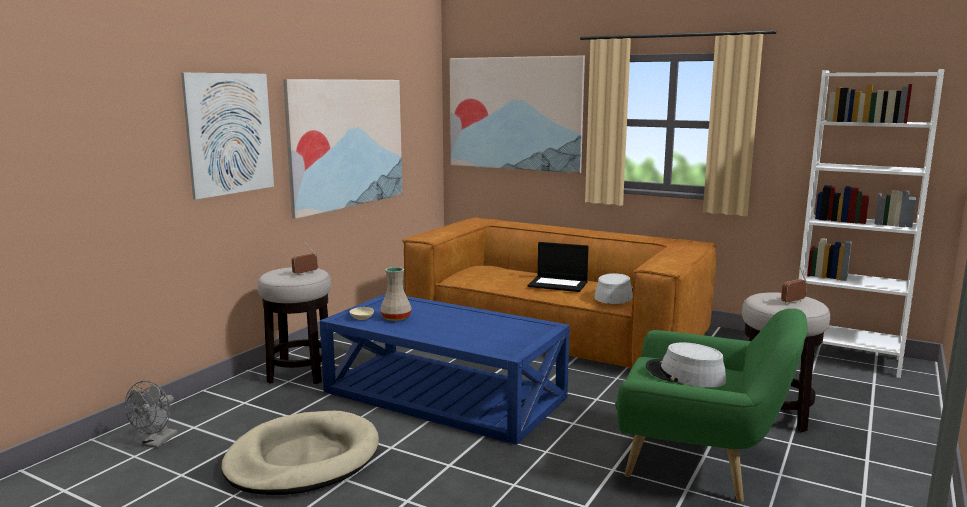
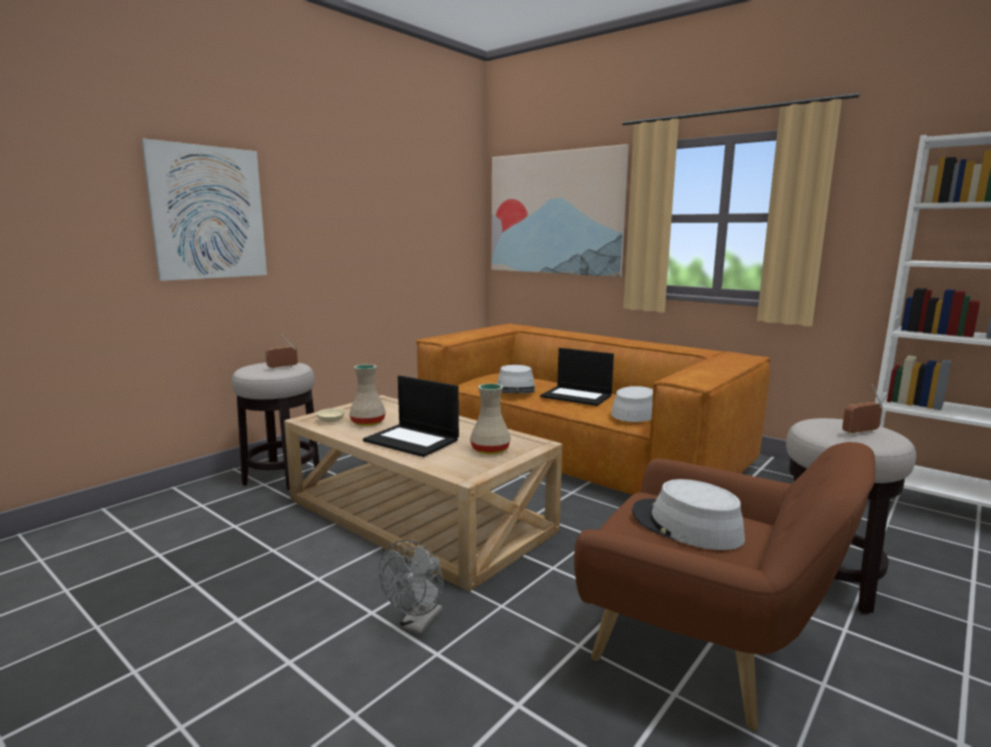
camera: 10 degrees right, 0 degrees up
grey fan [125,381,178,448] -> grey fan moved to [379,540,444,635]
beige dog bed [221,411,379,495] -> none
picture [283,79,402,219] -> none
blue coffee table [320,294,570,445] -> beige coffee table [284,395,562,592]
green armchair [615,308,808,503] -> brown armchair [574,442,875,731]
none -> laptop [363,375,459,457]
none -> beige vase [470,384,511,454]
none -> grey hat [497,365,535,393]

